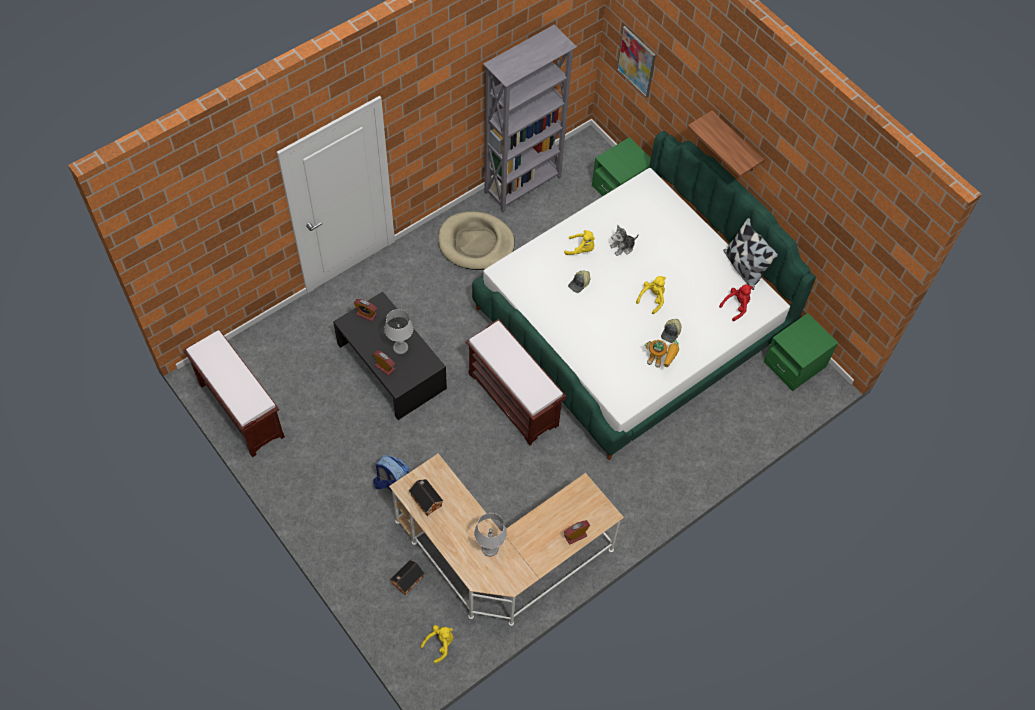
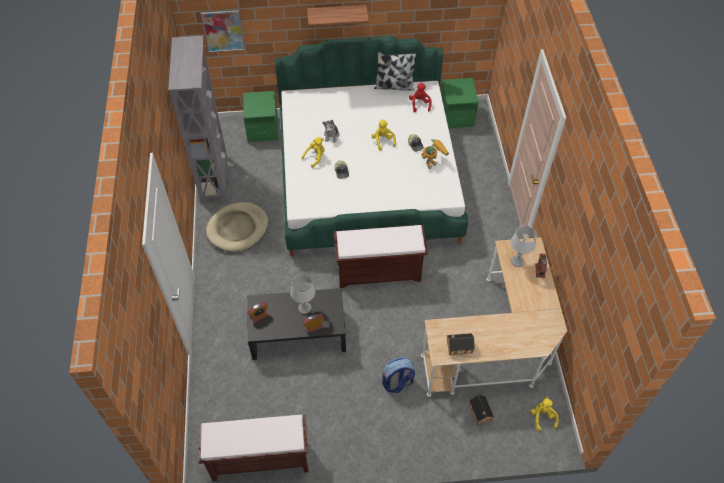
camera: 55 degrees left, 5 degrees down
grey table lamp [474,513,507,557] -> grey table lamp moved to [510,225,537,267]

